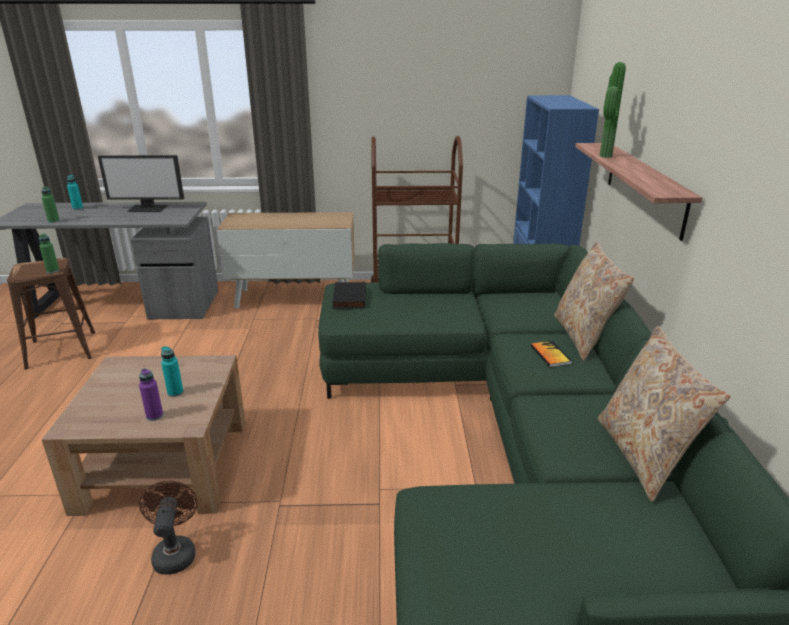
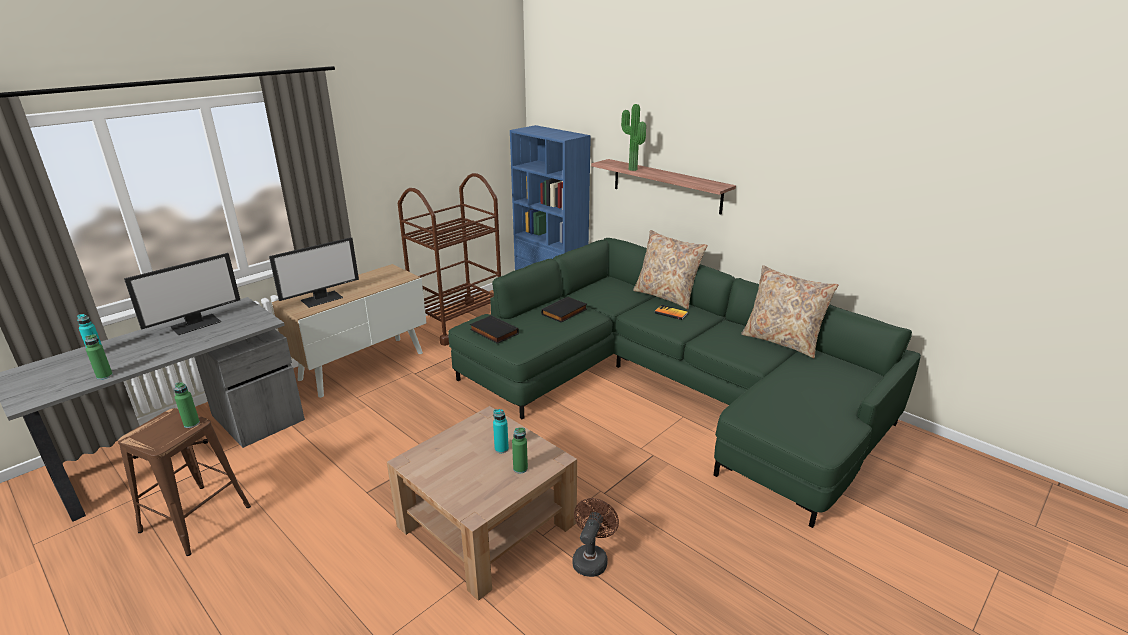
camera: 45 degrees left, 0 degrees up
purple bottle [139,368,163,421] -> green bottle [512,427,528,473]
brown fan [139,480,198,575] -> brown fan turned 75 degrees clockwise [572,498,619,577]
none -> monitor [269,237,359,308]
none -> black book [541,297,587,323]

